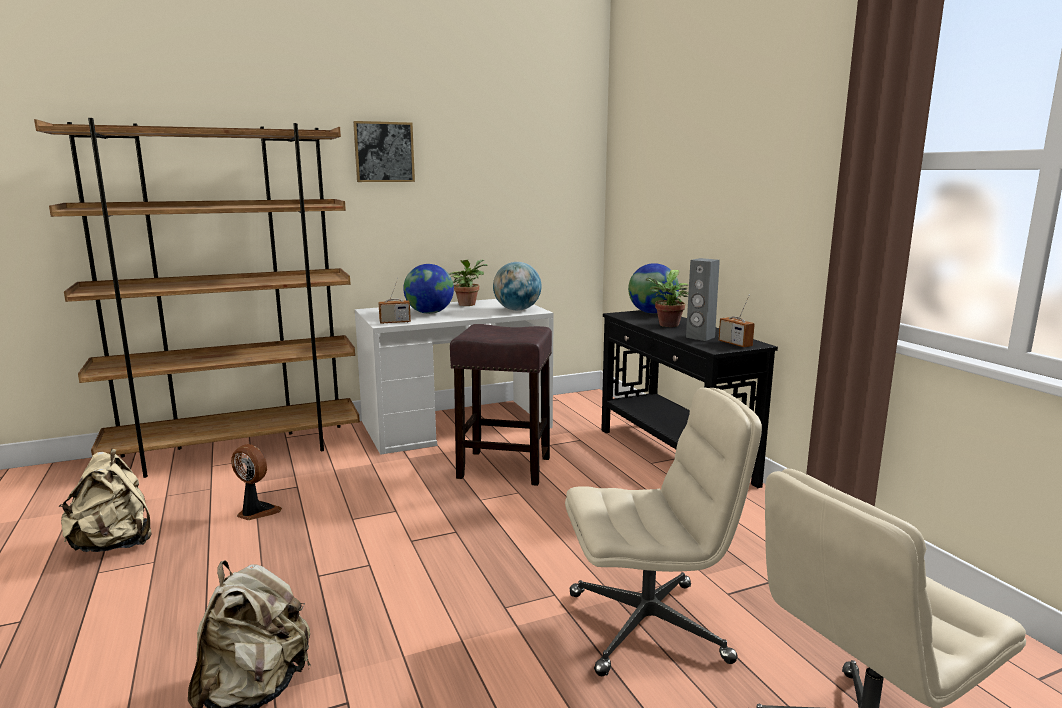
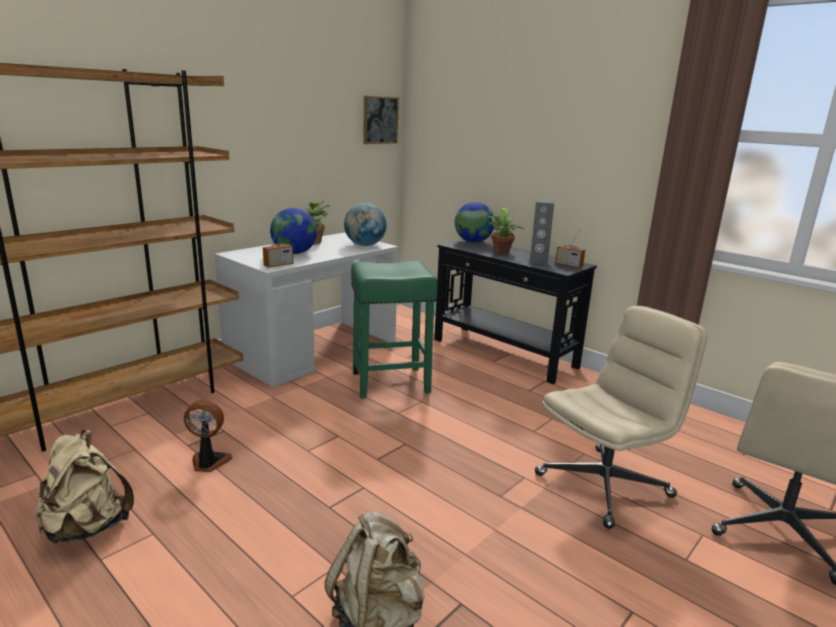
camera: 25 degrees left, 5 degrees up
picture [353,121,415,182] -> picture moved to [363,96,399,144]
brown stool [450,324,552,486] -> green stool [351,261,438,398]

